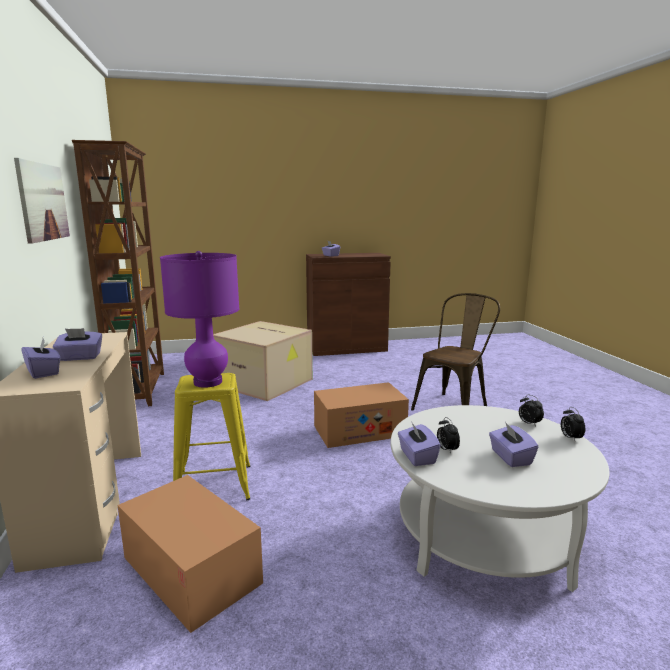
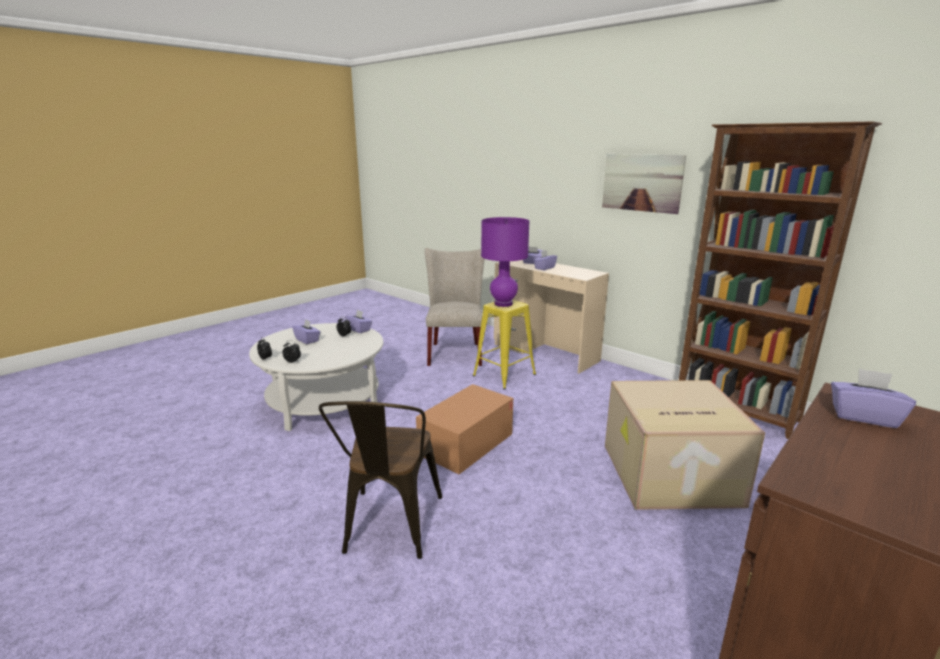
camera: 145 degrees right, 5 degrees up
cardboard box [118,475,263,633] -> beige chair [425,248,485,366]

